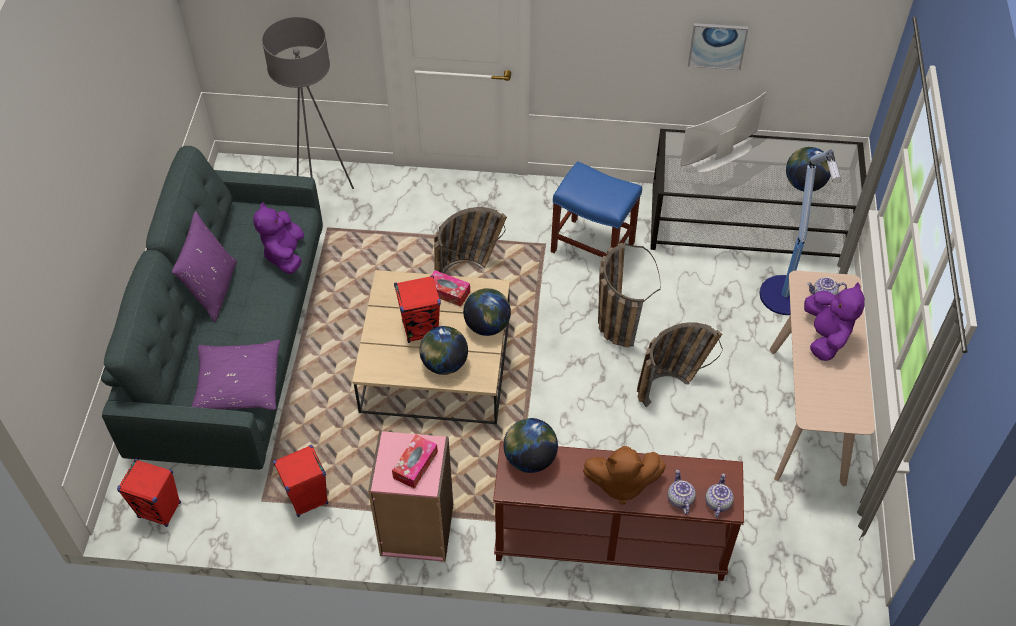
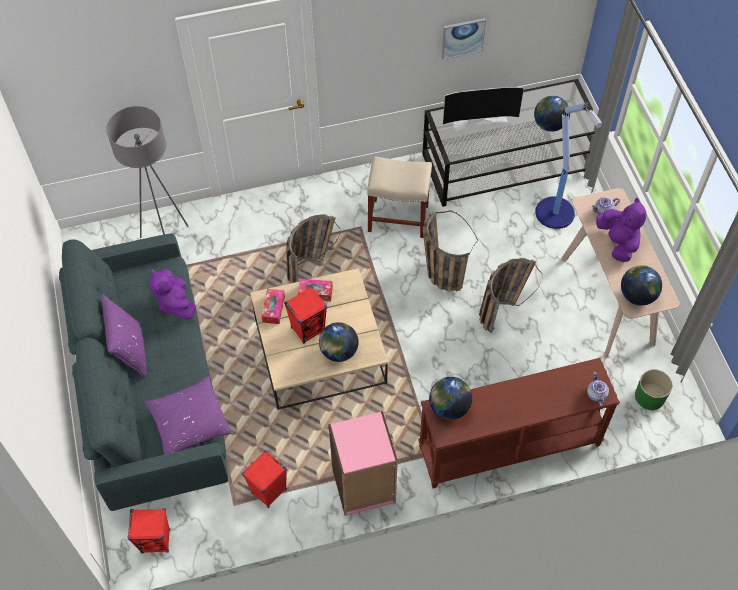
camera: 20 degrees left, 5 degrees up
tissue box [392,435,438,489] -> tissue box moved to [261,289,285,324]
globe [463,288,511,336] -> globe moved to [621,265,662,306]
blue stool [551,161,642,257] -> beige stool [367,156,432,238]
brown plush toy [583,446,666,505] -> none
teapot [668,470,696,514] -> none
television [680,92,766,172] -> television turned 135 degrees counterclockwise [442,87,524,131]
none -> green planter [635,369,672,410]

